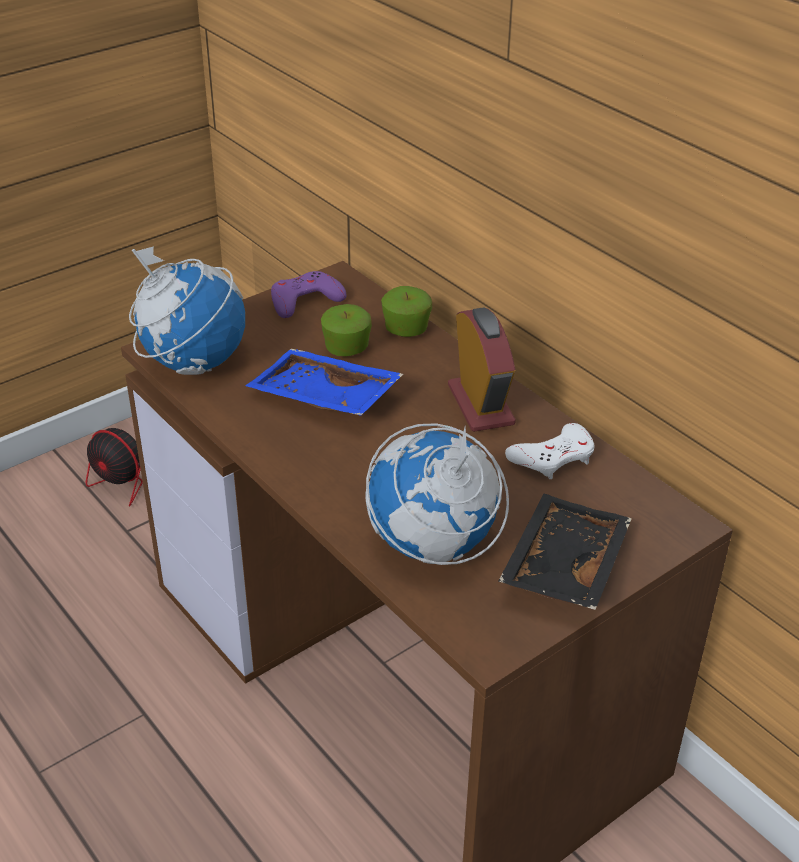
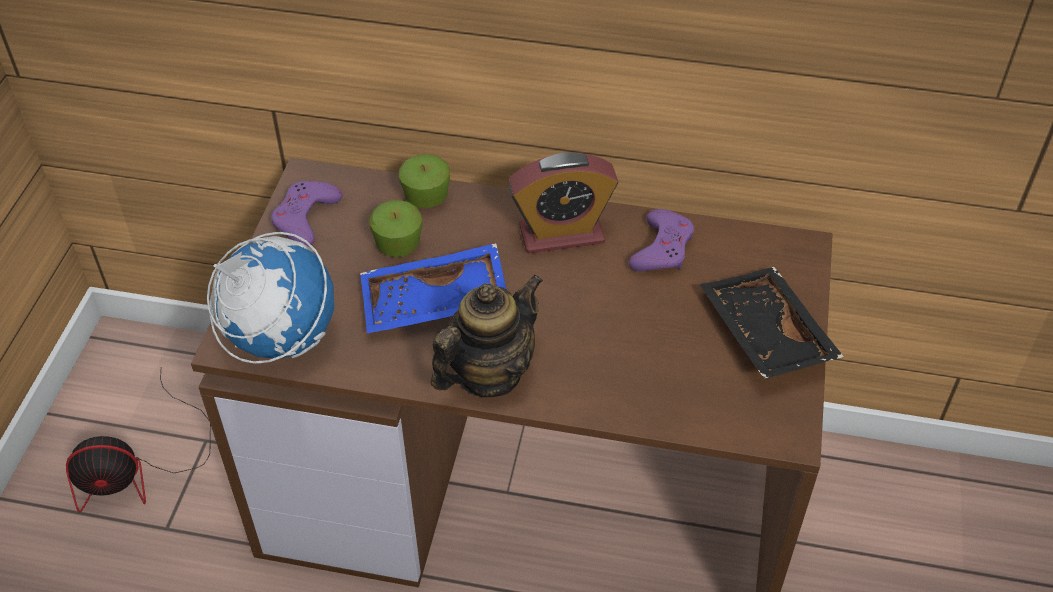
camera: 40 degrees left, 10 degrees up
globe [365,423,509,565] -> none
alarm clock [448,307,516,432] -> alarm clock turned 135 degrees clockwise [508,152,618,254]
white game controller [505,423,594,479] -> purple game controller [629,209,694,271]
none -> teapot [431,274,543,397]

